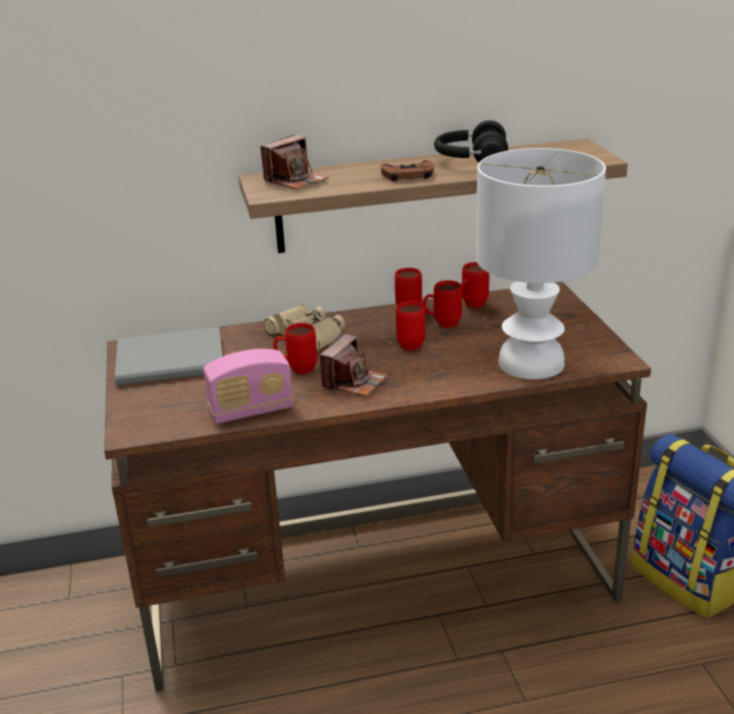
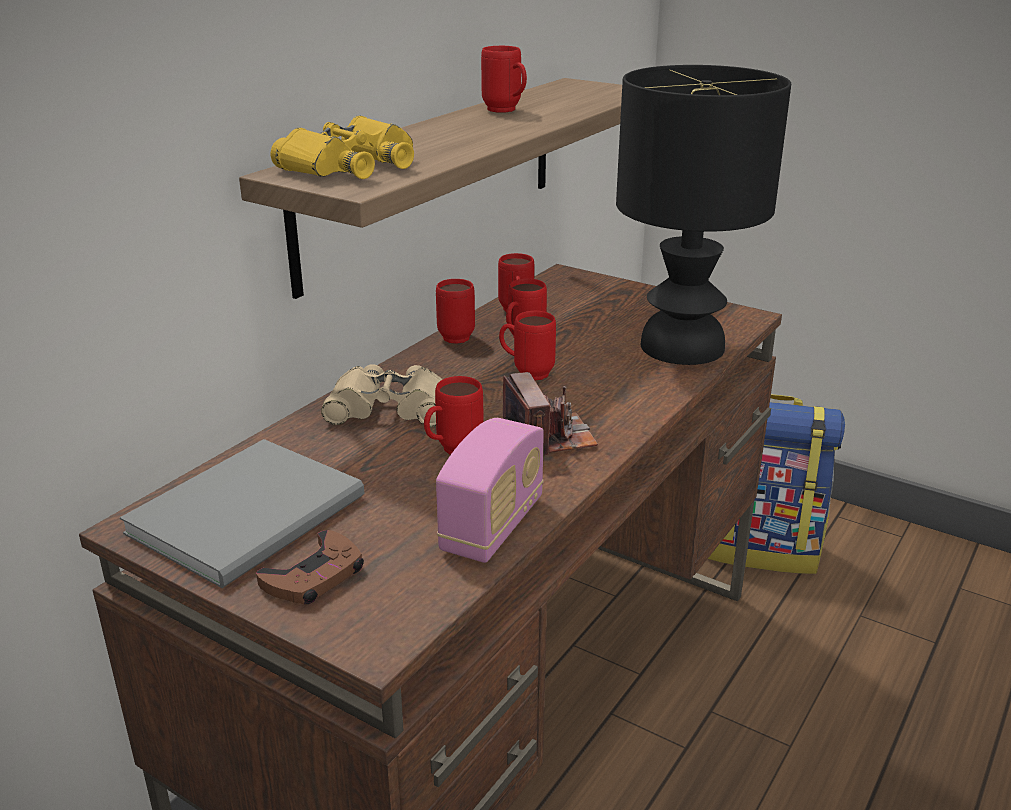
camera: 45 degrees left, 0 degrees up
camera [260,135,329,189] -> yellow binoculars [271,115,414,179]
brown game controller [381,160,433,181] -> brown game controller moved to [256,530,364,604]
black headphones [434,120,508,163] -> red mug [481,46,527,113]
white table lamp [476,148,606,379] -> black table lamp [616,65,791,365]

